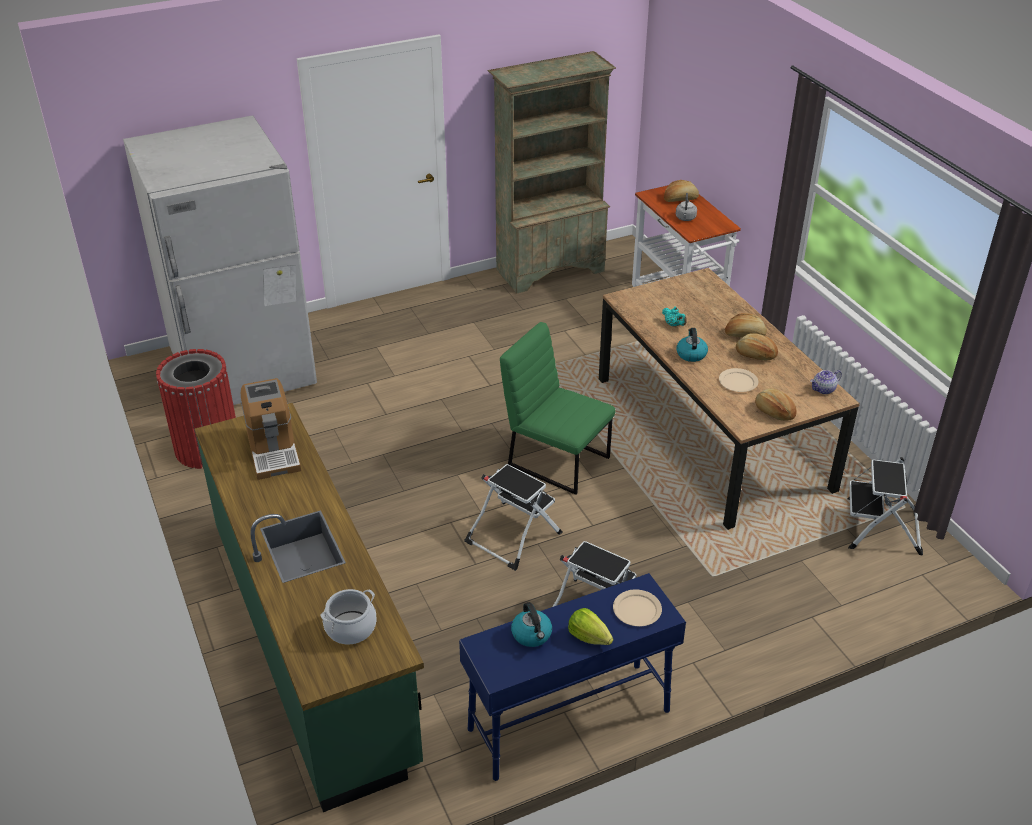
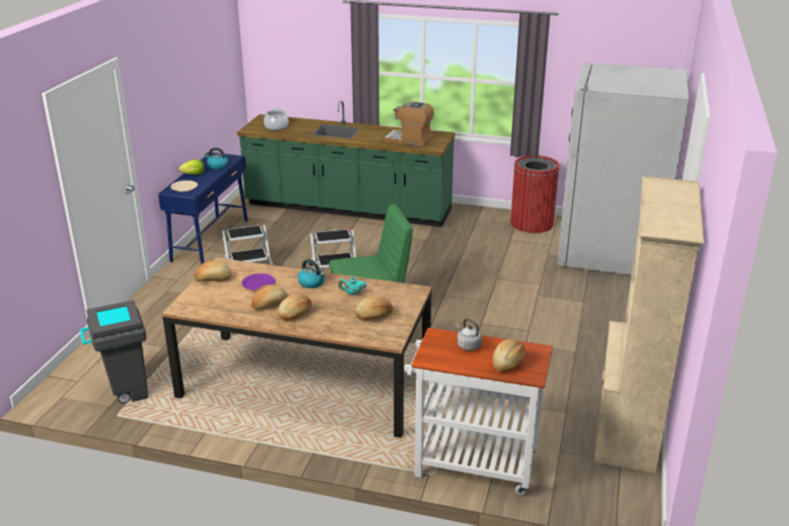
camera: 130 degrees right, 10 degrees down
green bookcase [488,51,616,294] -> beige bookcase [594,176,704,473]
beige plate [719,368,758,392] -> purple plate [242,273,275,290]
teapot [811,370,842,394] -> none
step ladder [847,457,923,556] -> grey trash can [80,300,148,404]
none -> bread [355,296,393,320]

